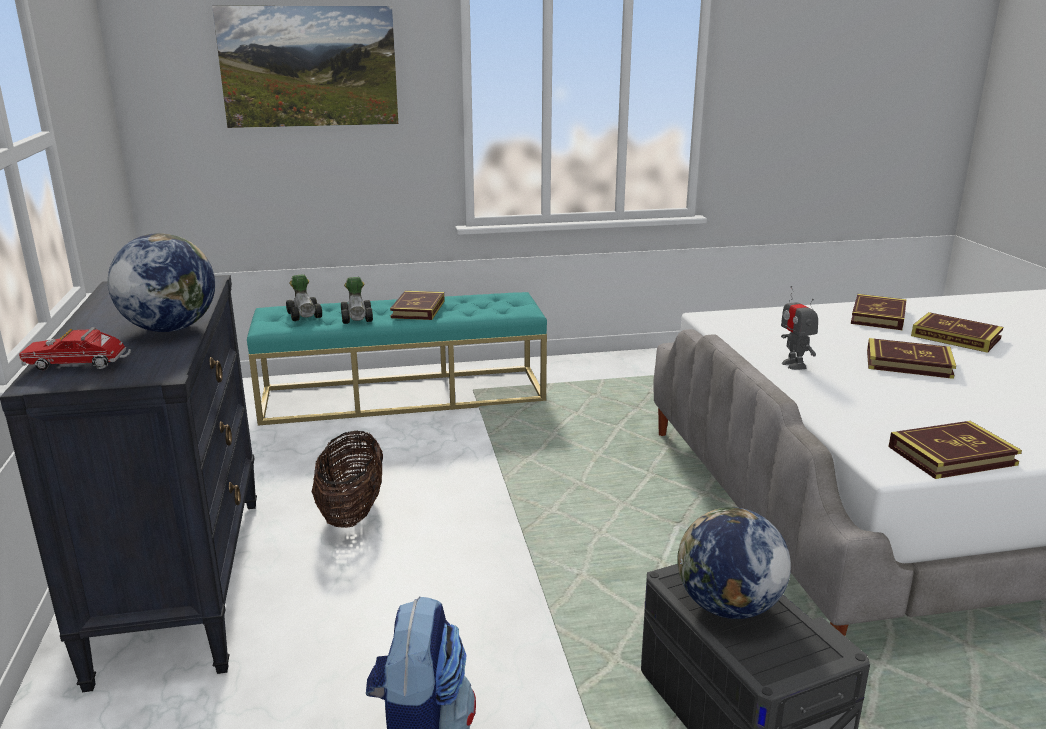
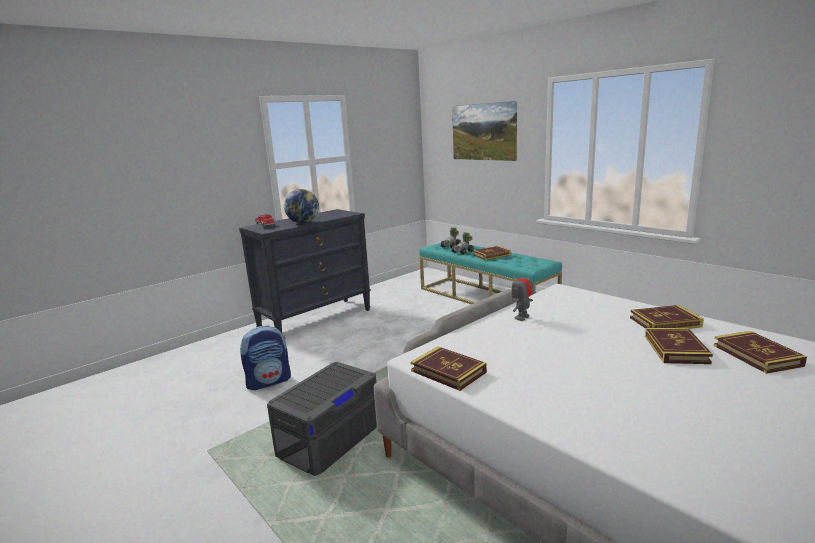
camera: 60 degrees right, 5 degrees down
basket [312,431,383,528] -> none
globe [677,507,791,619] -> none
book [867,338,956,379] -> book moved to [714,331,807,374]

